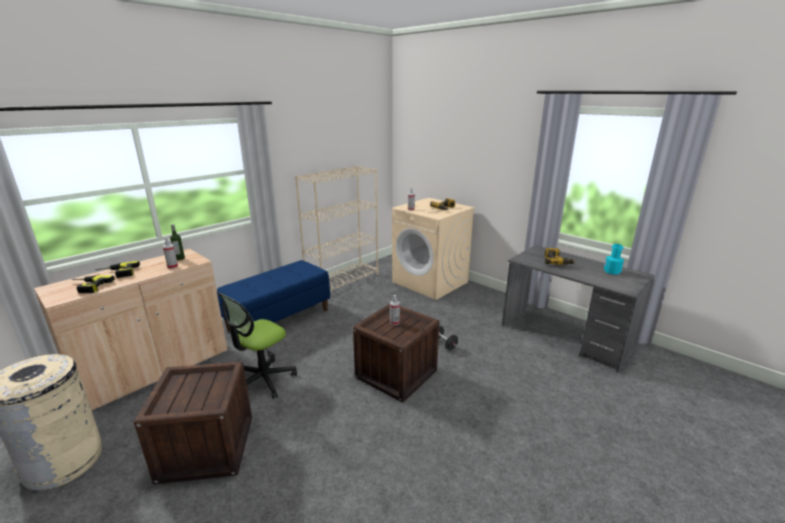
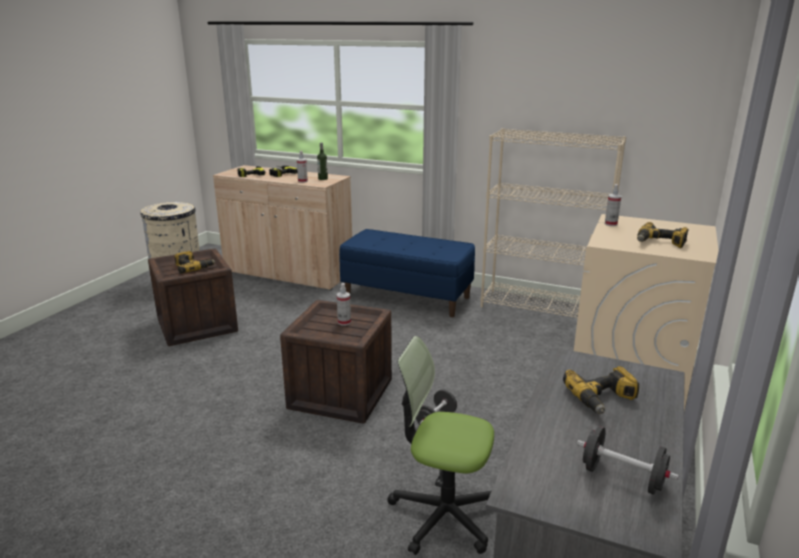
camera: 70 degrees right, 0 degrees up
office chair [218,292,297,399] -> office chair moved to [387,336,494,555]
turquoise bottle [604,244,624,274] -> black dumbbell [577,426,679,495]
none -> power drill [174,251,216,274]

